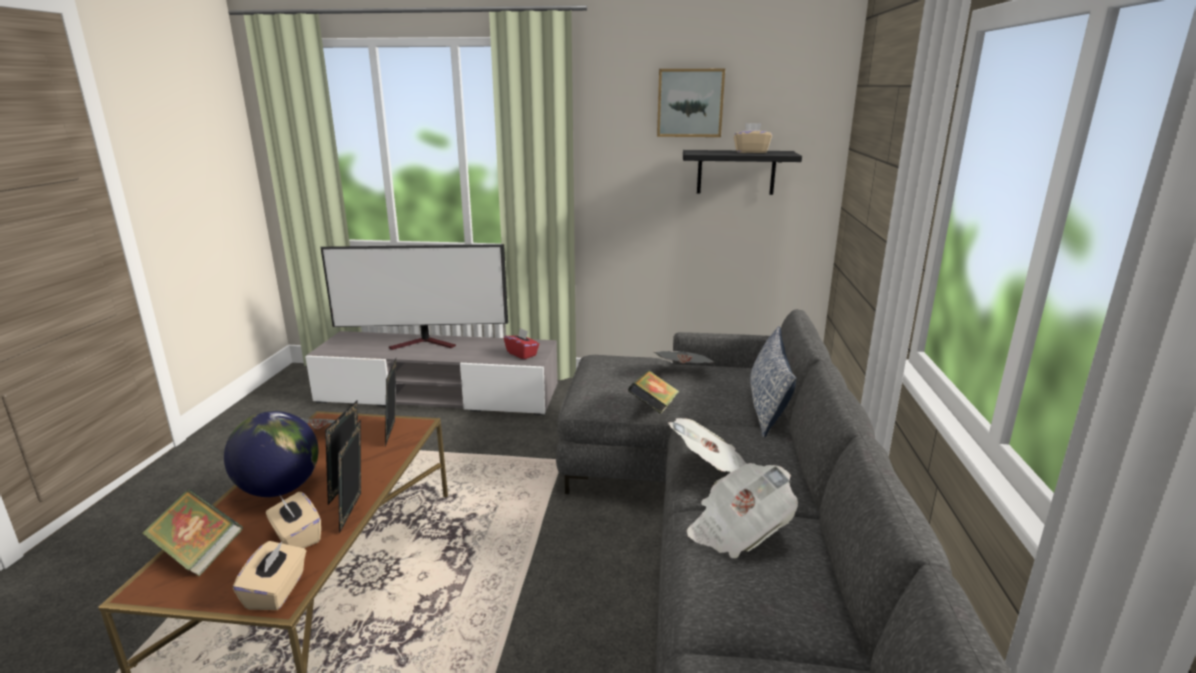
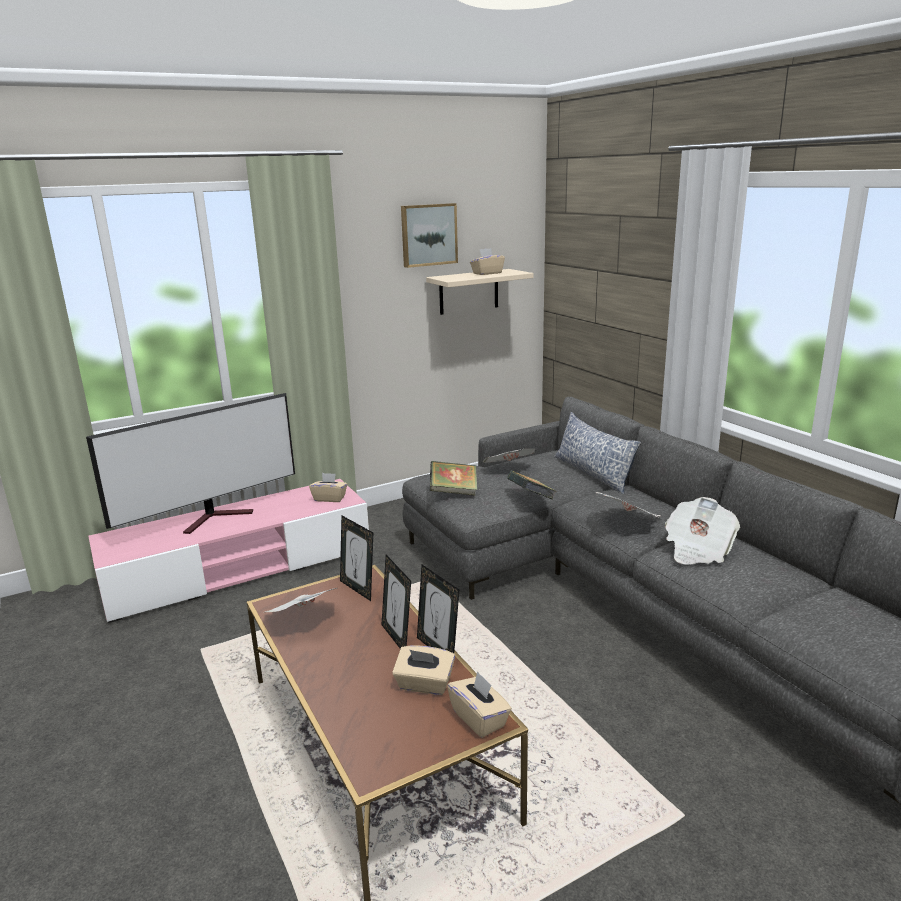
camera: 35 degrees left, 0 degrees up
book [142,489,243,577] -> book moved to [430,461,477,496]
globe [224,411,319,497] -> none
grey tv stand [305,331,558,415] -> pink tv stand [88,479,369,623]
red tissue box [504,328,539,359] -> beige tissue box [309,473,347,502]
black shelf [683,150,802,195] -> beige shelf [426,269,533,315]

